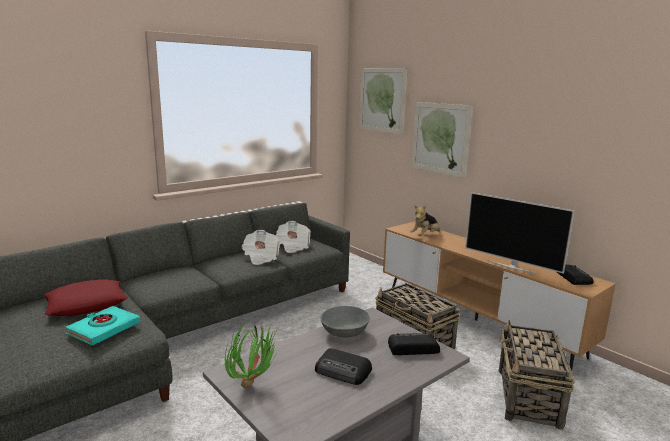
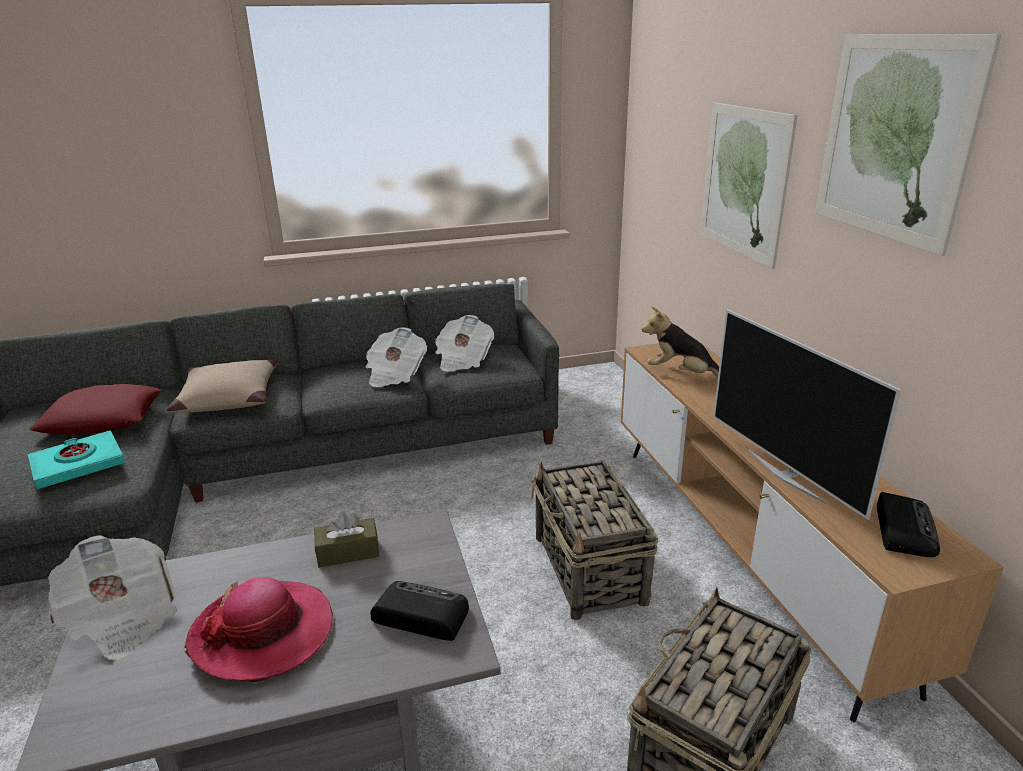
camera: 25 degrees right, 10 degrees up
potted plant [225,322,280,389] -> newspaper [48,535,177,660]
radio [315,348,372,385] -> hat [184,577,333,682]
grey bowl [321,306,370,338] -> brown tissue box [314,512,379,568]
picture [359,68,407,135] -> picture moved to [815,34,1001,256]
plush toy [410,205,440,236] -> plush toy turned 45 degrees clockwise [642,306,719,377]
none -> beige pillow [167,359,278,413]

